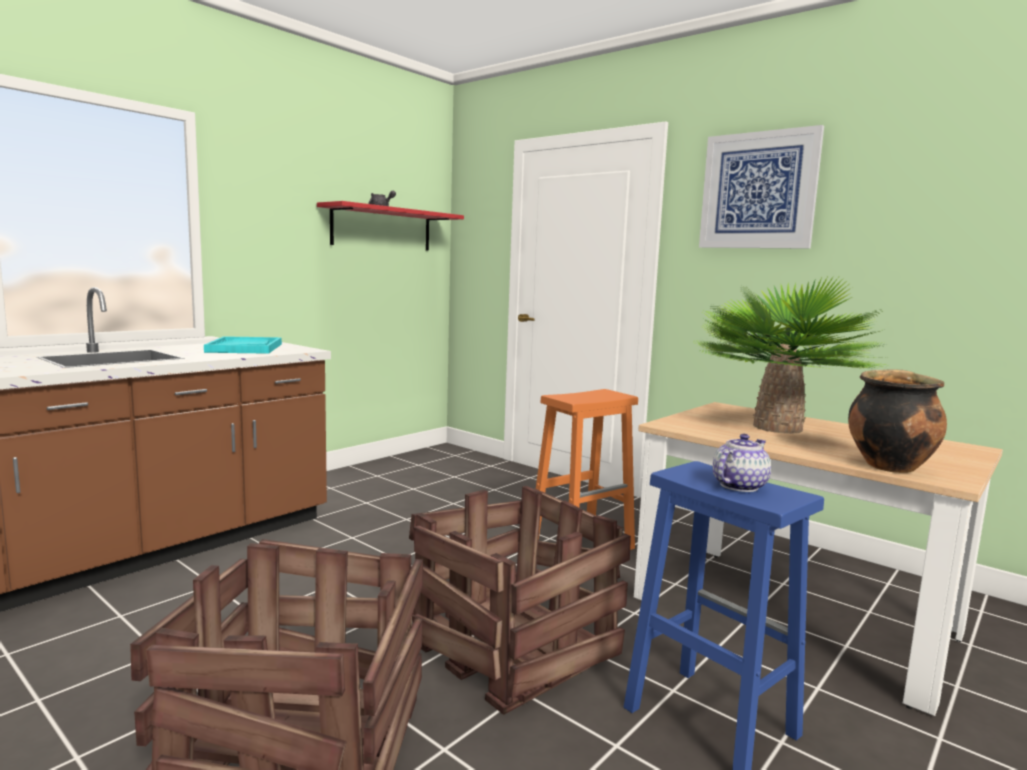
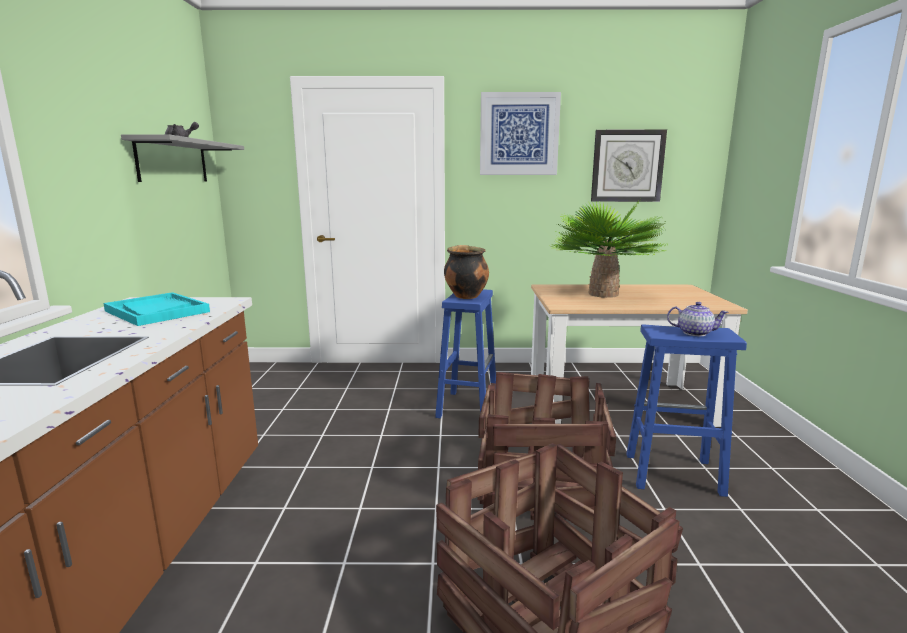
camera: 40 degrees left, 5 degrees up
red shelf [317,201,464,251] -> grey shelf [121,134,244,182]
orange stool [536,389,638,550] -> blue stool [435,289,496,418]
teapot [713,434,771,492] -> teapot turned 105 degrees clockwise [667,302,729,336]
cooking pot [848,369,947,473] -> cooking pot moved to [444,245,489,299]
none -> wall clock [591,130,667,202]

